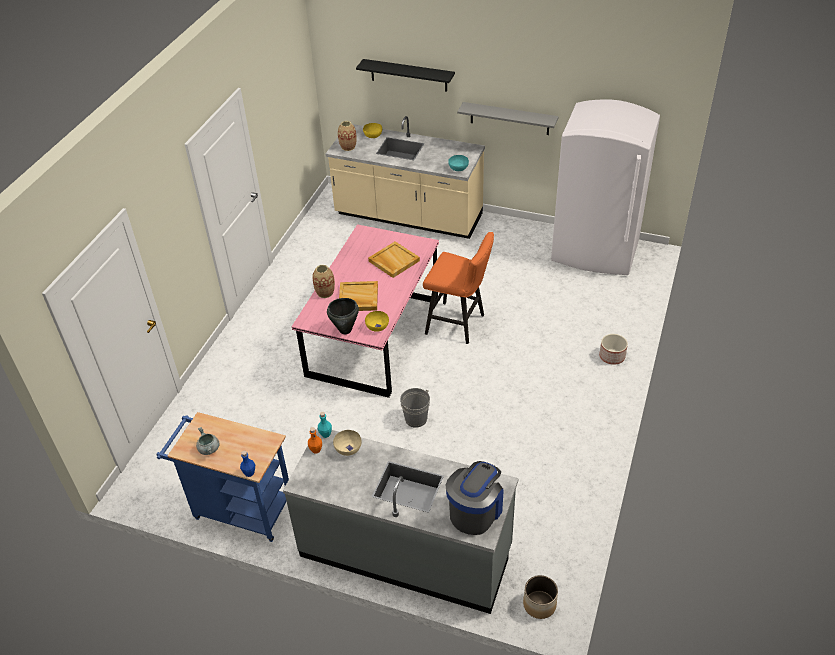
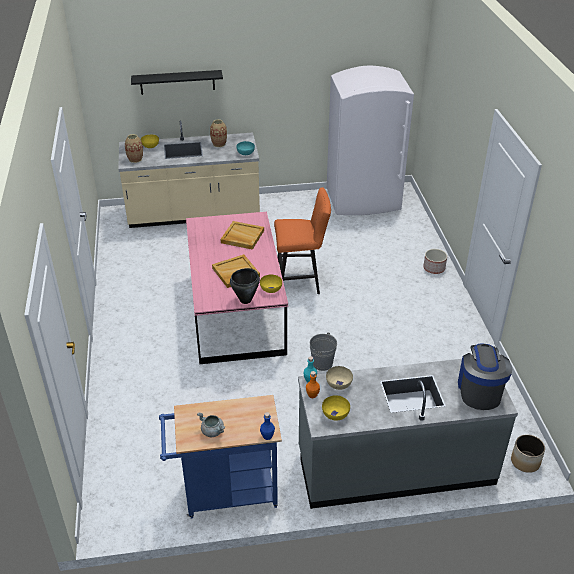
camera: 30 degrees left, 5 degrees down
vase [312,265,335,298] -> vase moved to [210,119,227,147]
grey shelf [457,102,559,135] -> none
none -> yellow bowl [322,395,350,421]

